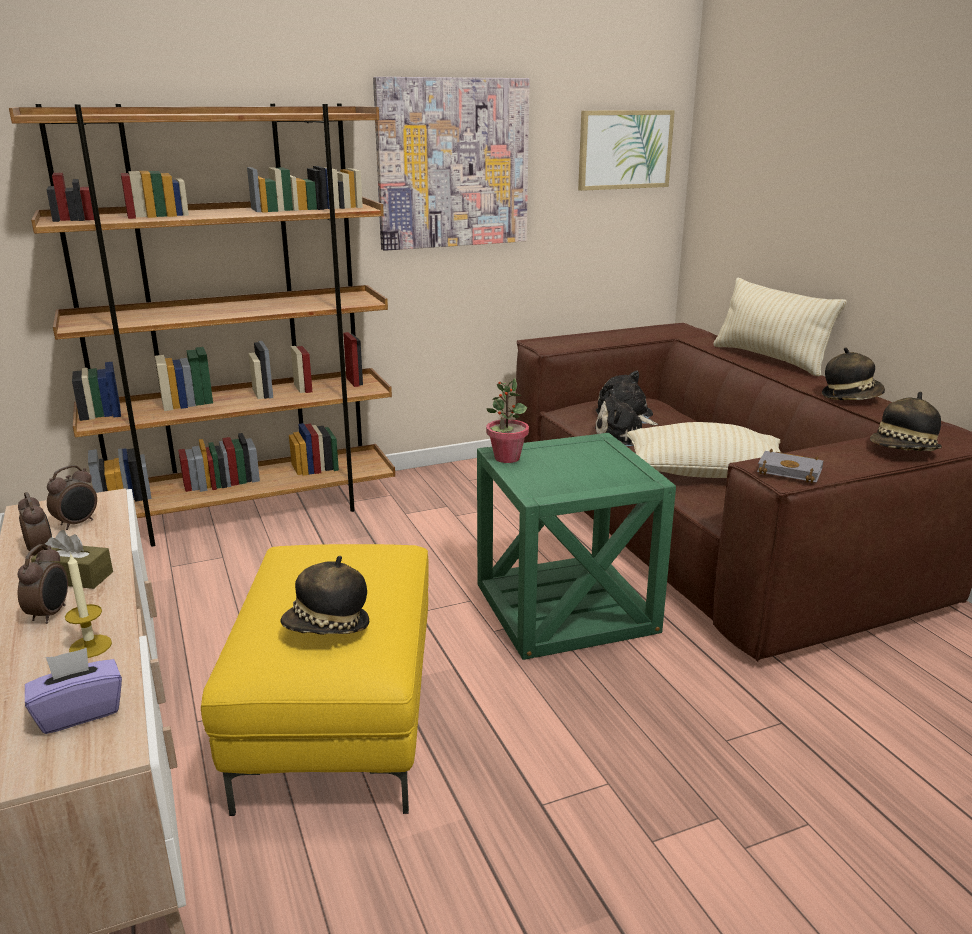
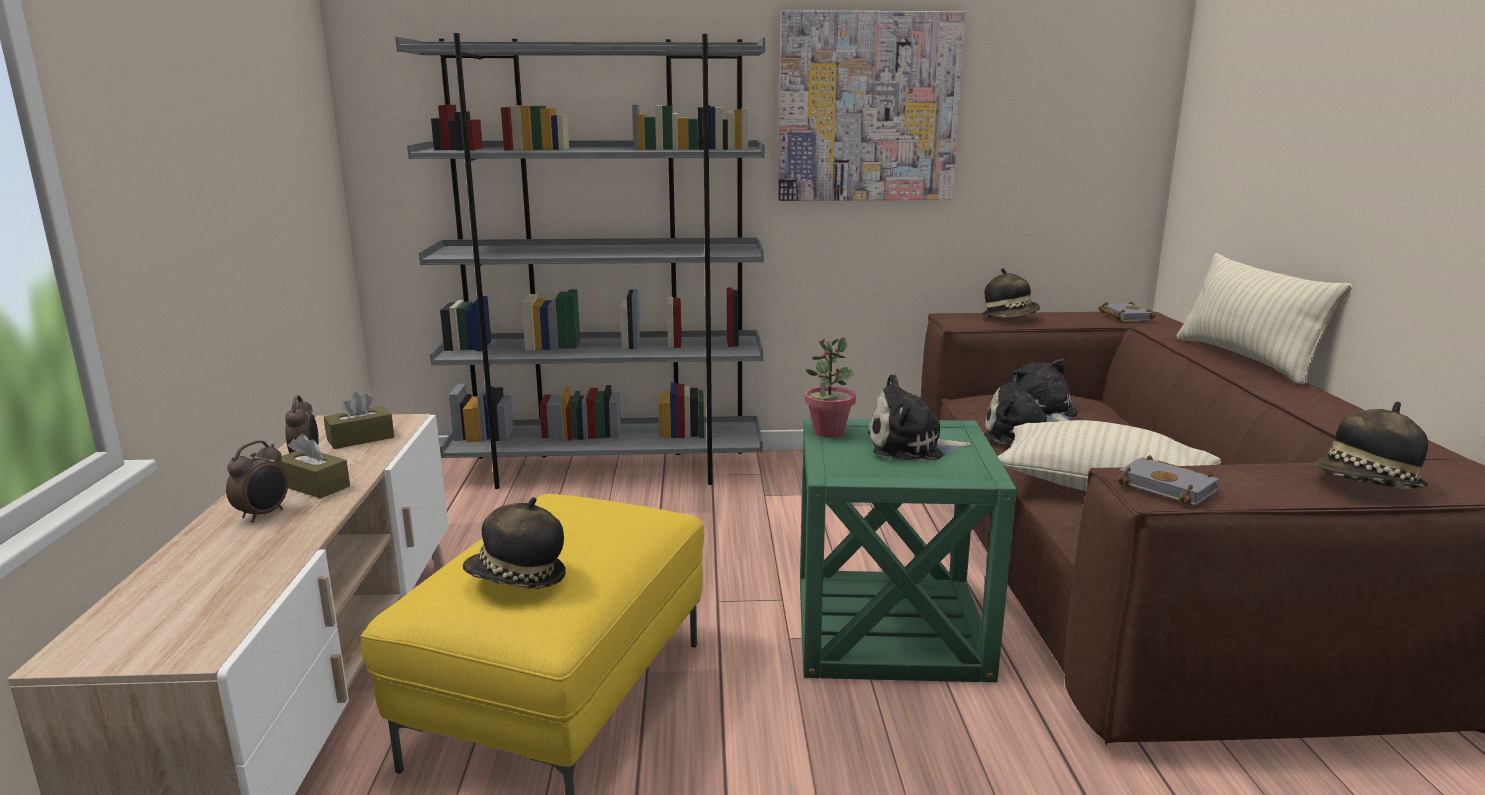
camera: 20 degrees right, 5 degrees down
brown bookcase [9,103,395,547] -> grey bookcase [395,33,765,489]
purple tissue box [25,648,122,734] -> none
alarm clock [47,465,97,530] -> brown tissue box [324,392,394,449]
candle [65,553,112,658] -> none
picture [578,110,675,191] -> none
hat [822,347,885,400] -> hat moved to [982,268,1040,318]
none -> plush toy [868,374,970,460]
none -> grey book [1098,302,1156,322]

